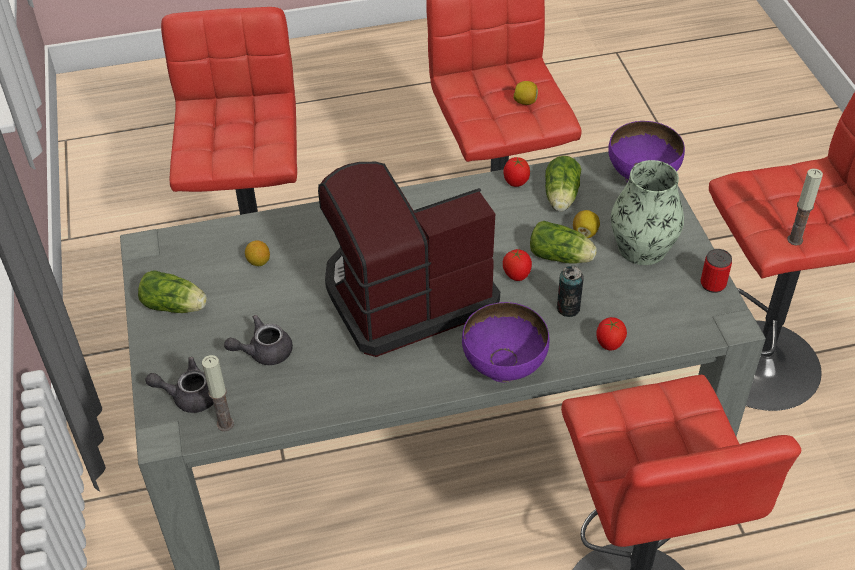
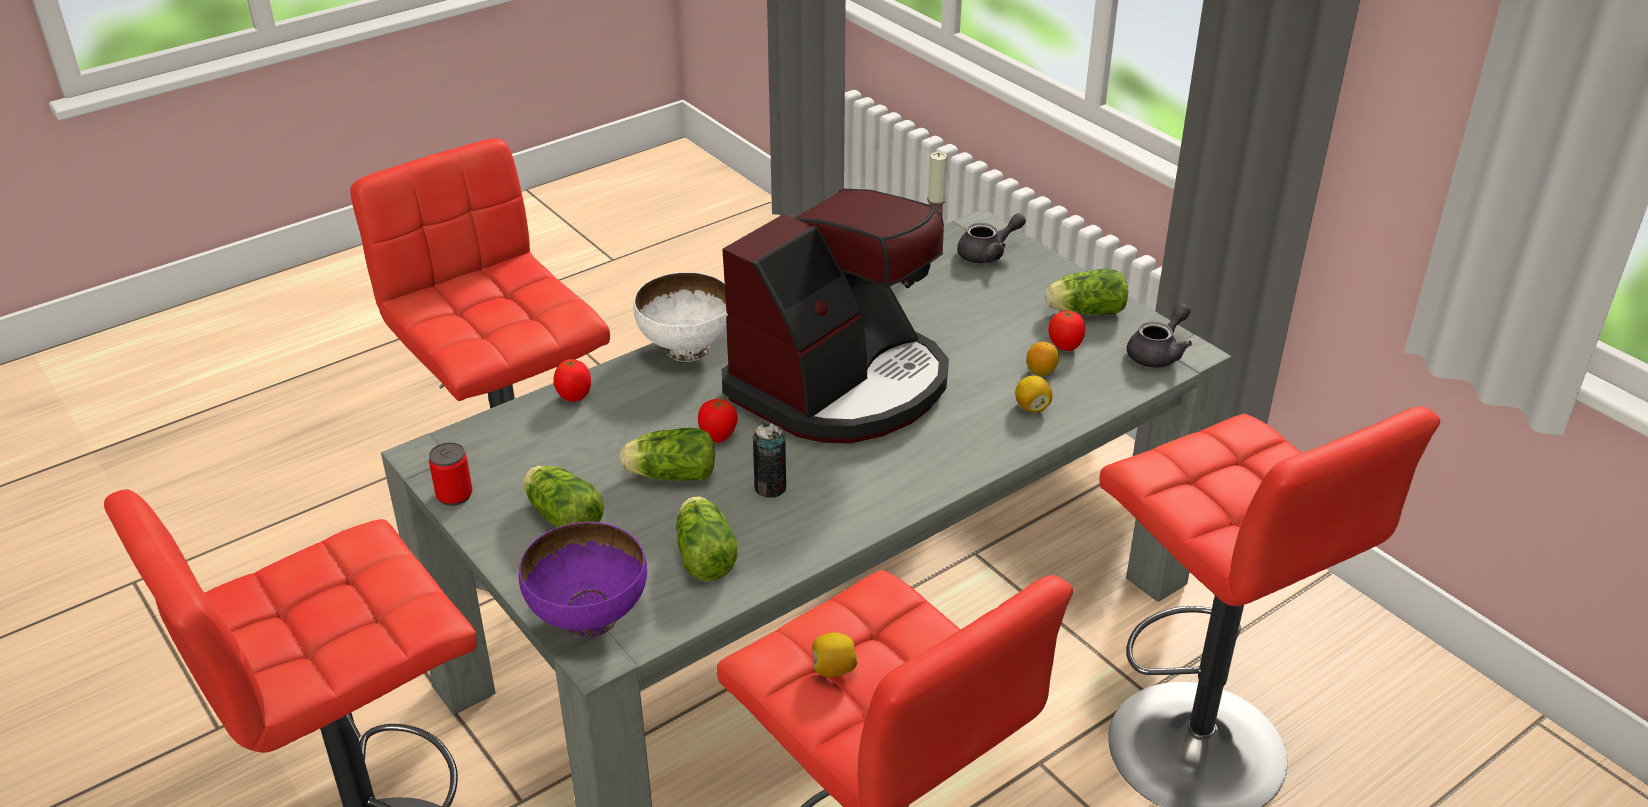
camera: 155 degrees right, 10 degrees down
grey teapot [224,315,293,365] -> grey teapot moved to [1127,303,1192,368]
purple bowl [462,302,549,383] -> white bowl [633,272,728,362]
tomato [503,157,530,187] -> tomato moved to [1048,310,1085,351]
can [557,266,584,317] -> can moved to [753,423,786,498]
lemon [573,210,600,238] -> lemon moved to [1015,376,1053,413]
vase [611,160,684,265] -> lettuce [523,466,604,528]
candle [787,169,823,245] -> none

